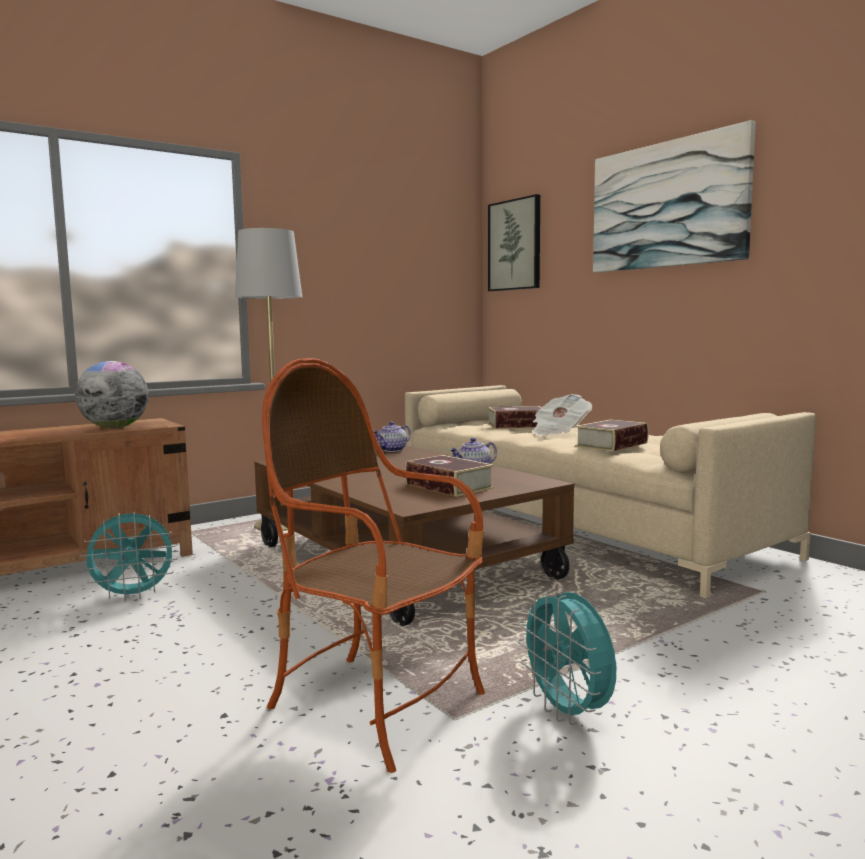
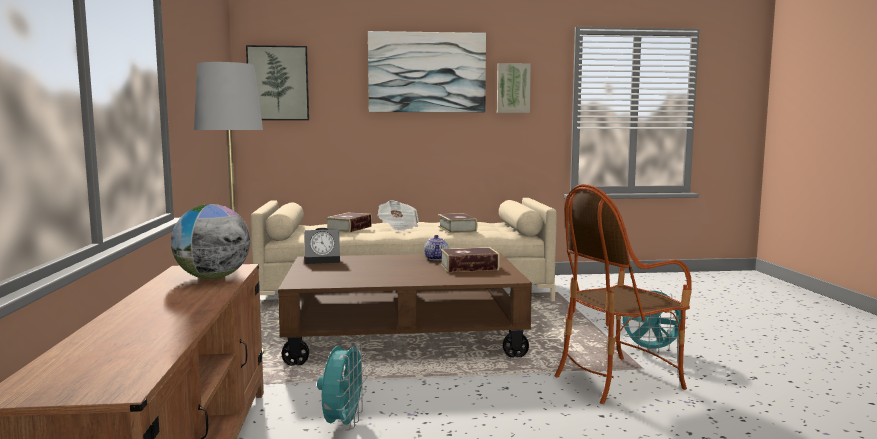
camera: 60 degrees left, 0 degrees up
teapot [374,422,411,452] -> alarm clock [305,228,340,264]
none -> picture [497,63,531,113]

